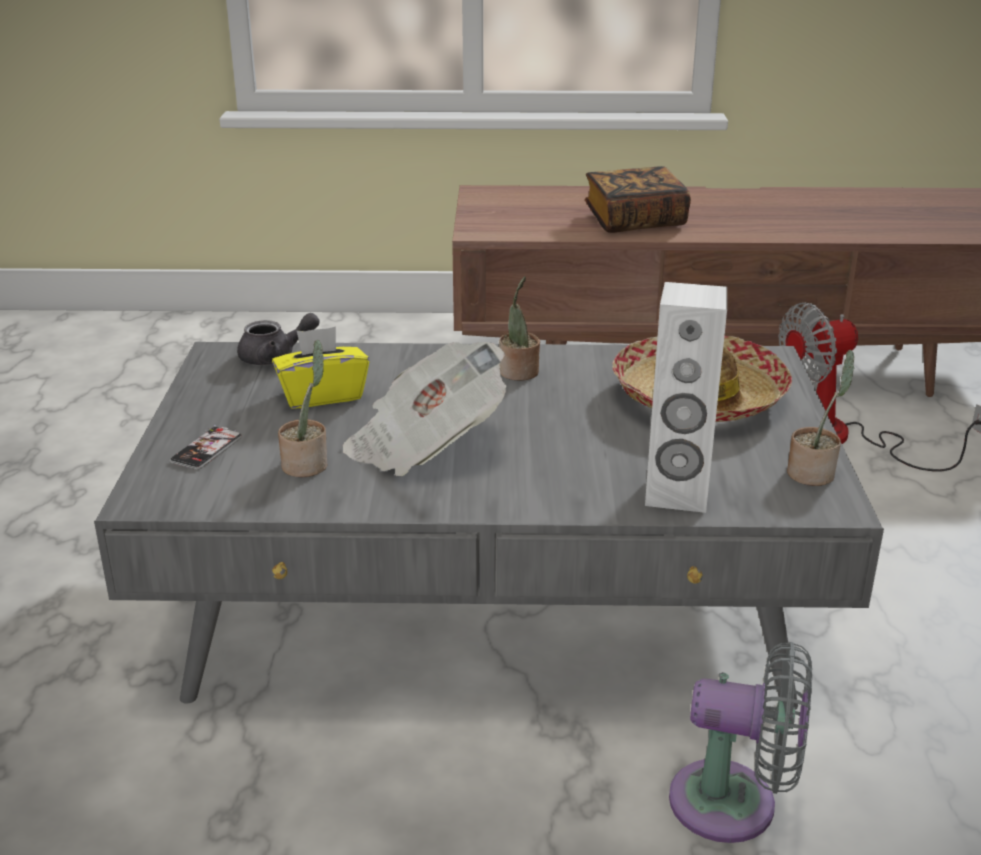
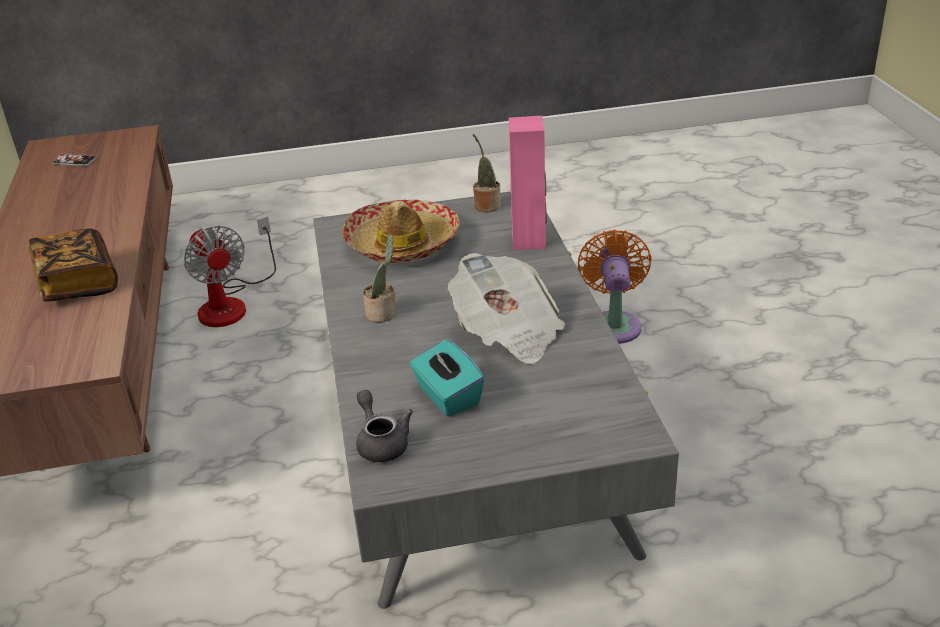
camera: 100 degrees left, 5 degrees up
phone [170,425,242,470] -> phone moved to [53,153,96,166]
yellow tissue box [272,327,369,409] -> turquoise tissue box [410,340,485,417]
potted plant [278,340,328,478] -> none
white speaker [645,282,727,513] -> pink speaker [509,116,547,250]
grey fan [669,642,812,843] -> orange fan [578,229,652,344]

